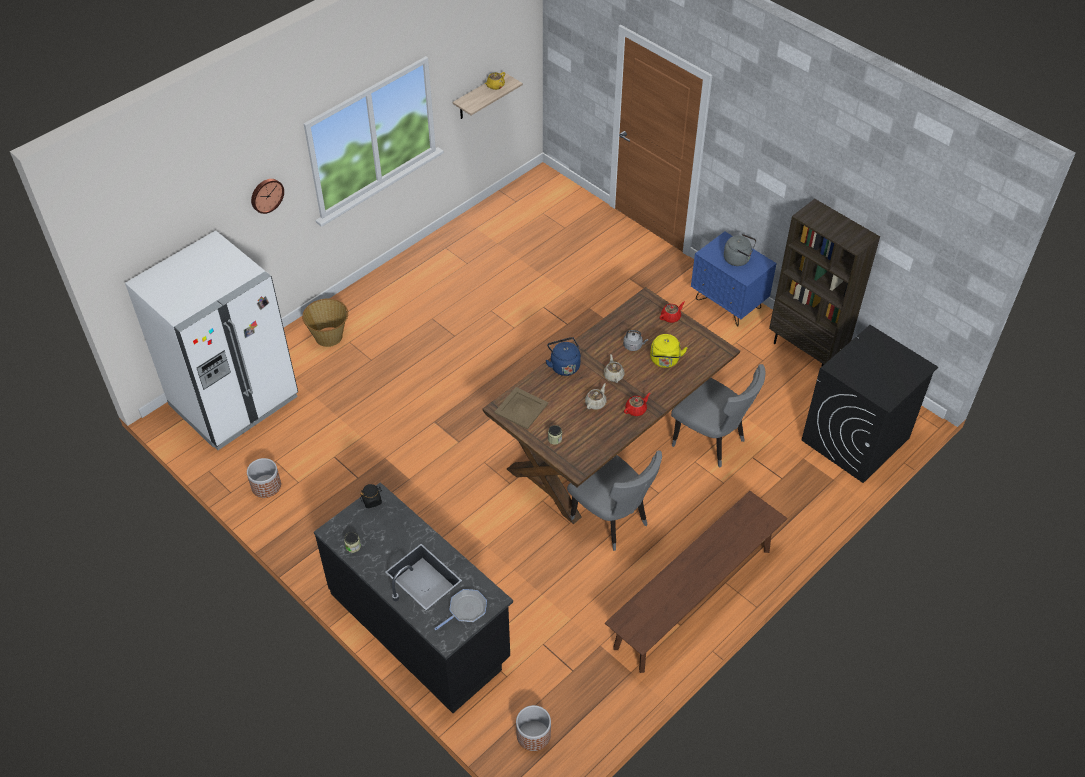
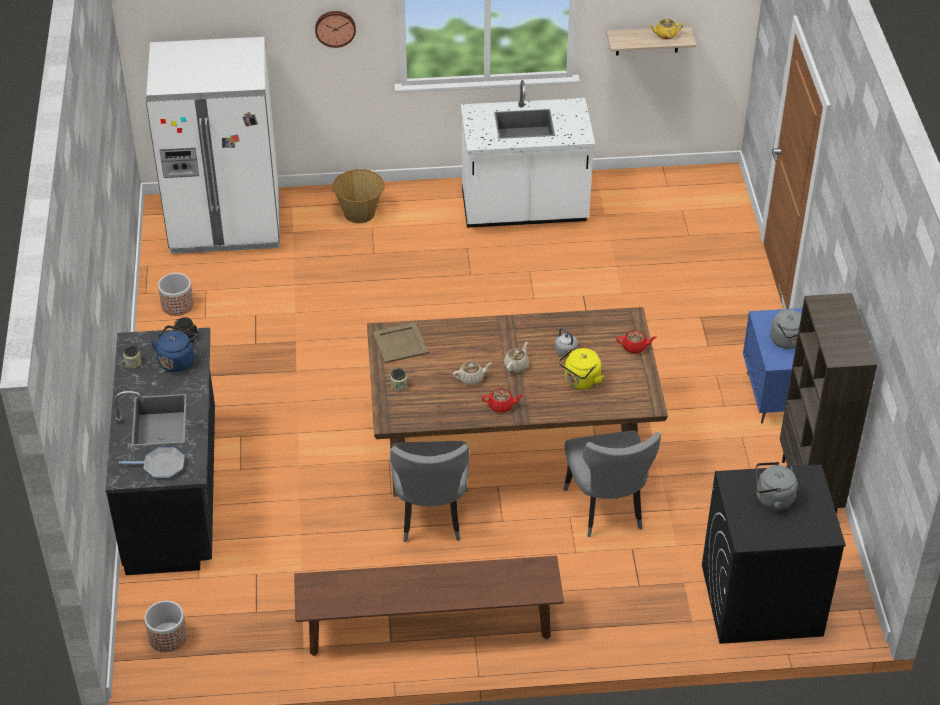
camera: 40 degrees right, 5 degrees down
blue kettle [545,337,581,376] -> blue kettle moved to [150,326,197,372]
none -> white counter [461,80,595,228]
none -> grey kettle [756,462,798,510]

